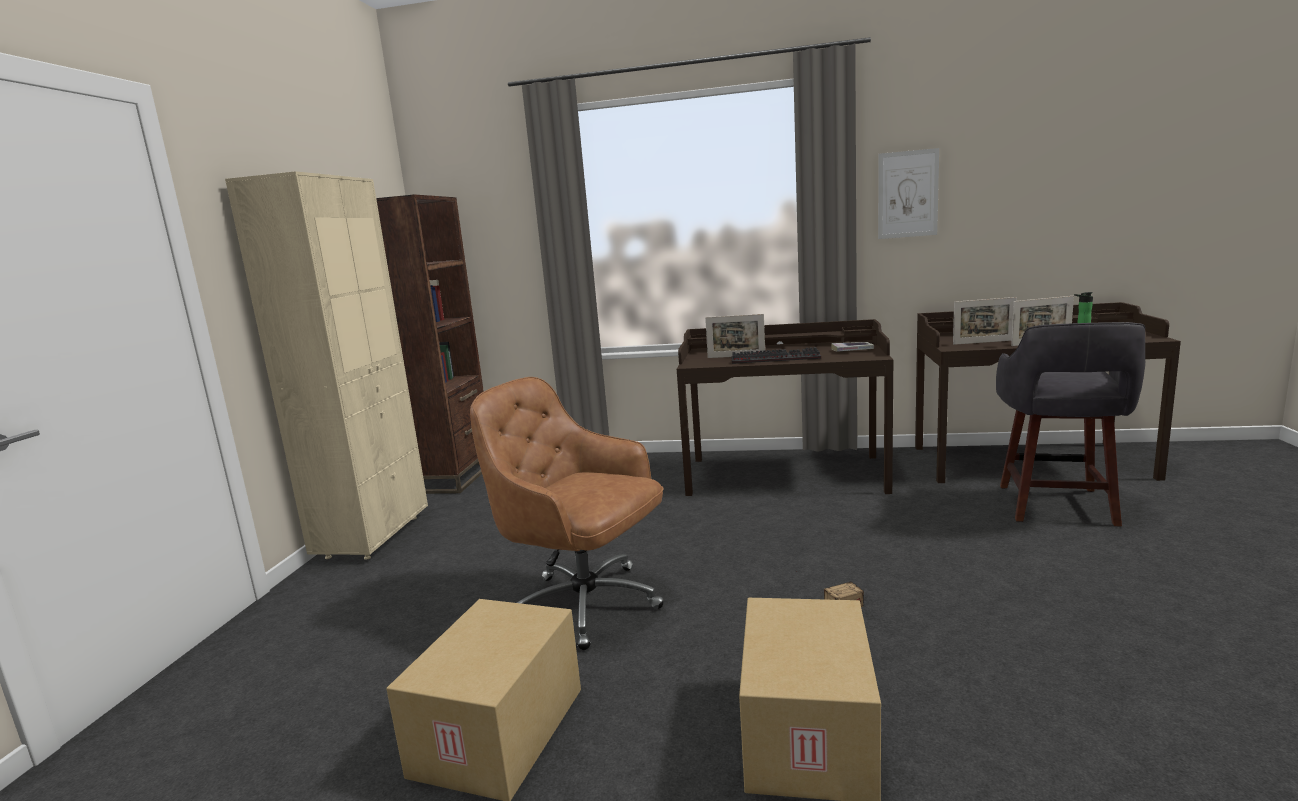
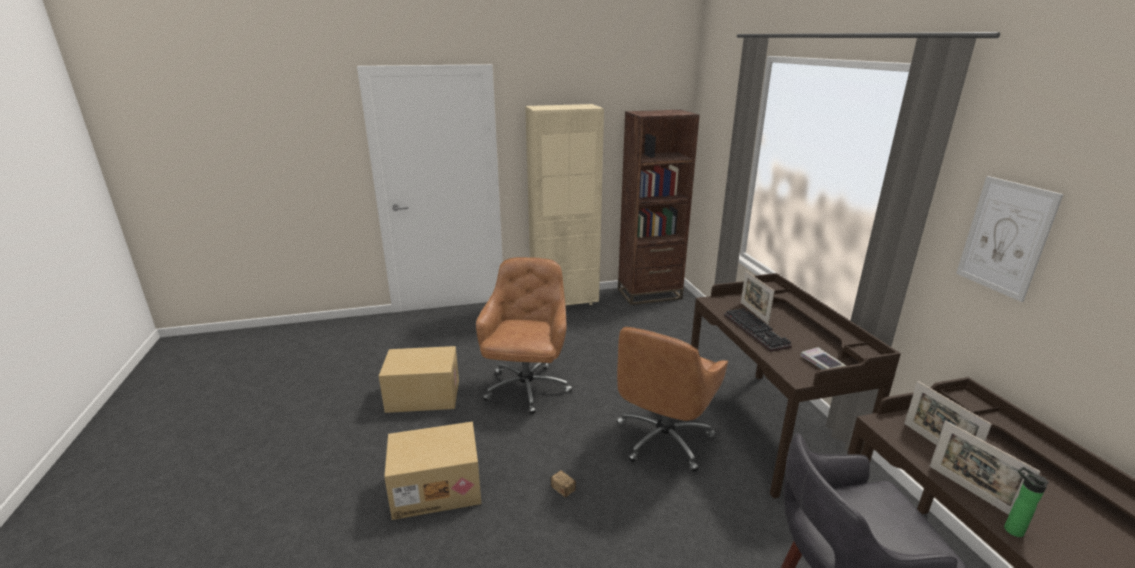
camera: 65 degrees right, 10 degrees up
none -> brown office chair [617,327,728,472]

